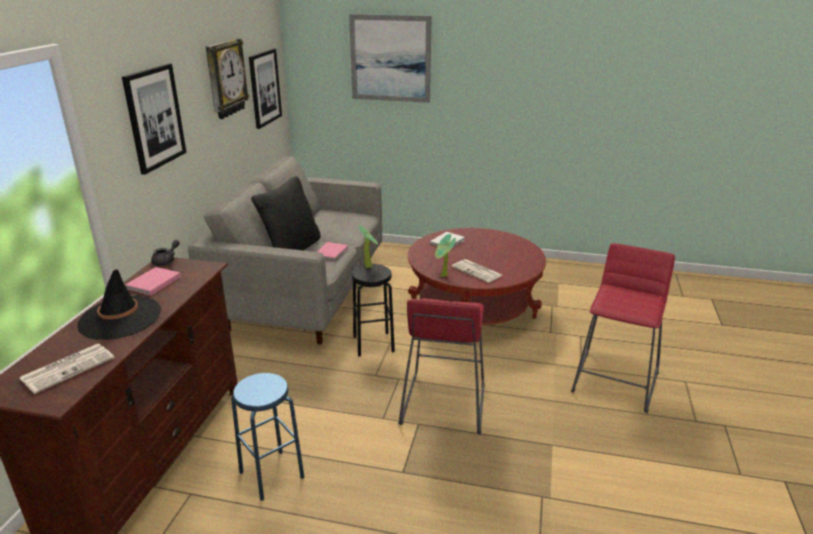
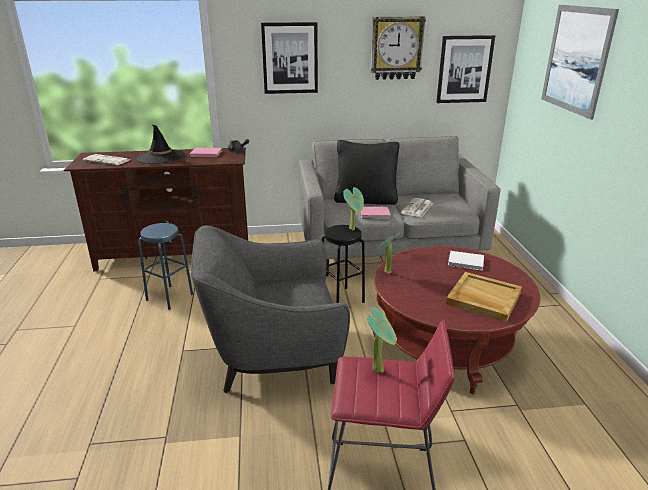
camera: 70 degrees right, 0 degrees up
red stool [399,298,484,434] -> grey armchair [191,226,350,393]
newspaper [452,259,503,283] -> newspaper moved to [401,198,433,218]
none -> potted plant [367,307,397,373]
none -> beige tray [446,272,522,322]

